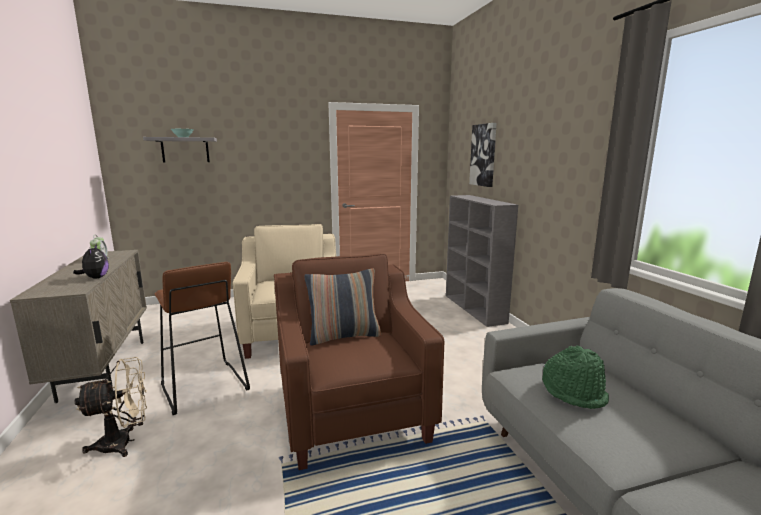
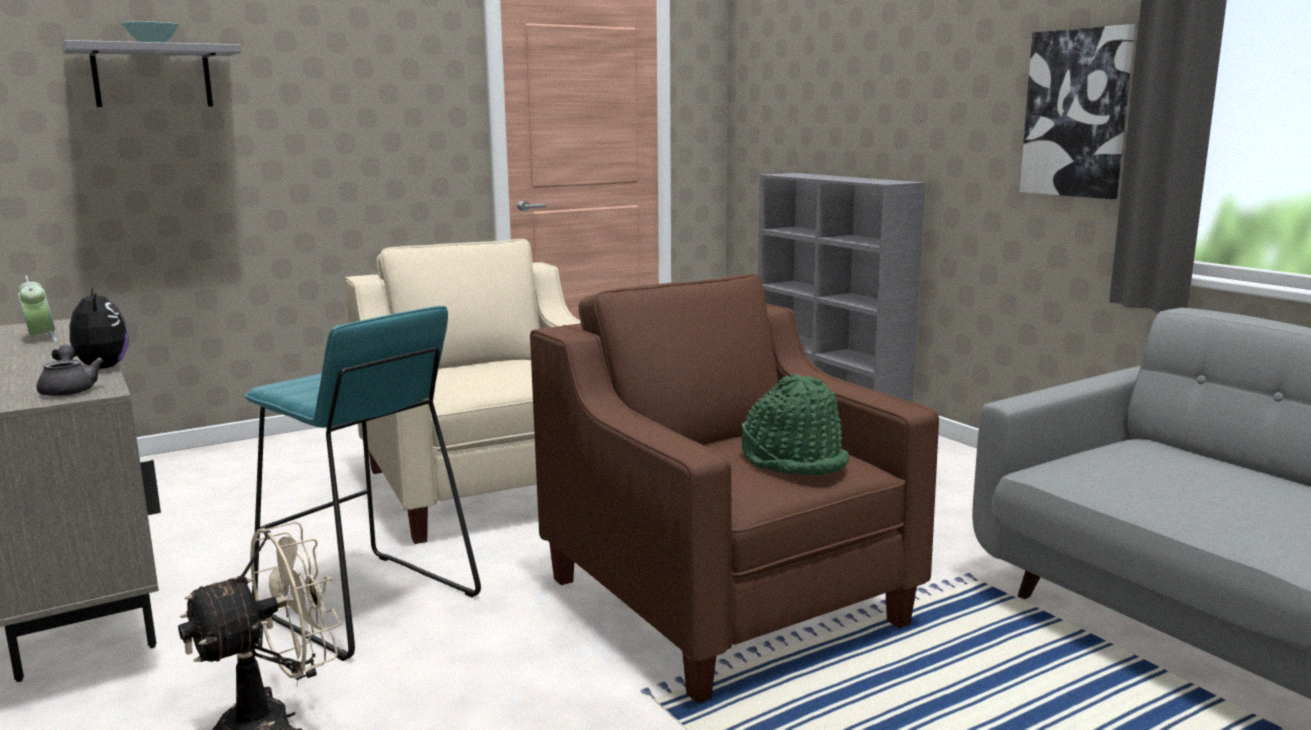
camera: 15 degrees left, 0 degrees up
brown stool [155,262,250,415] -> turquoise stool [244,306,481,661]
pillow [304,268,381,346] -> none
picture [469,123,497,187] -> picture moved to [1020,24,1135,199]
green hat [542,345,609,409] -> green hat moved to [741,374,849,475]
none -> grey teapot [37,345,104,397]

